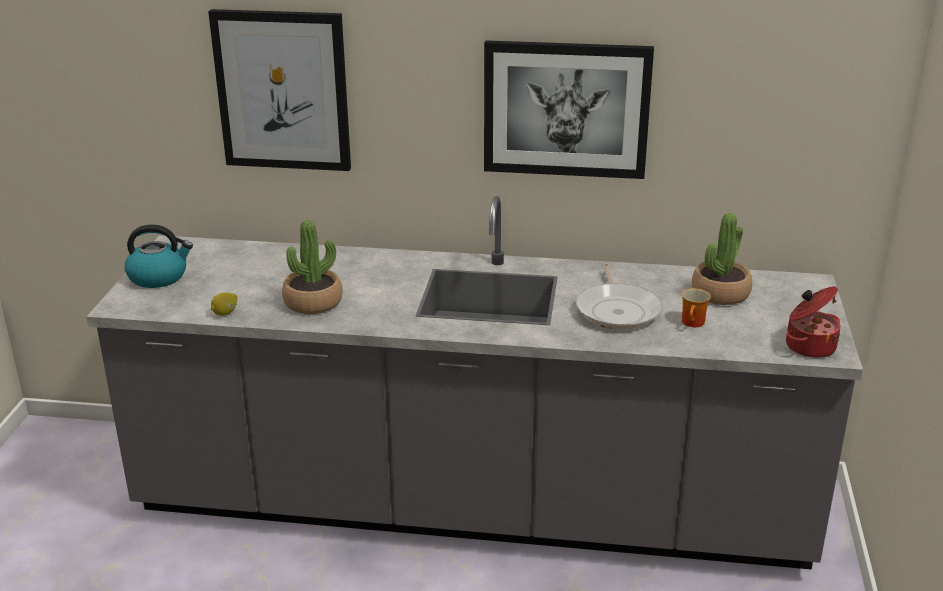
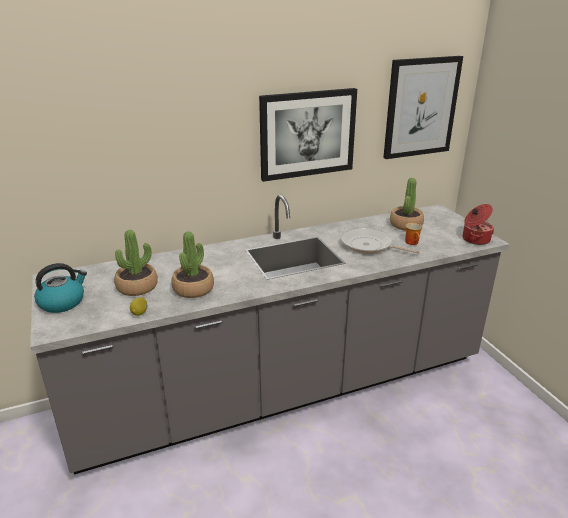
camera: 30 degrees left, 0 degrees up
picture [208,9,351,171] -> picture moved to [383,56,463,159]
frying pan [576,263,663,330] -> frying pan turned 150 degrees clockwise [341,228,420,254]
none -> potted plant [114,230,158,296]

